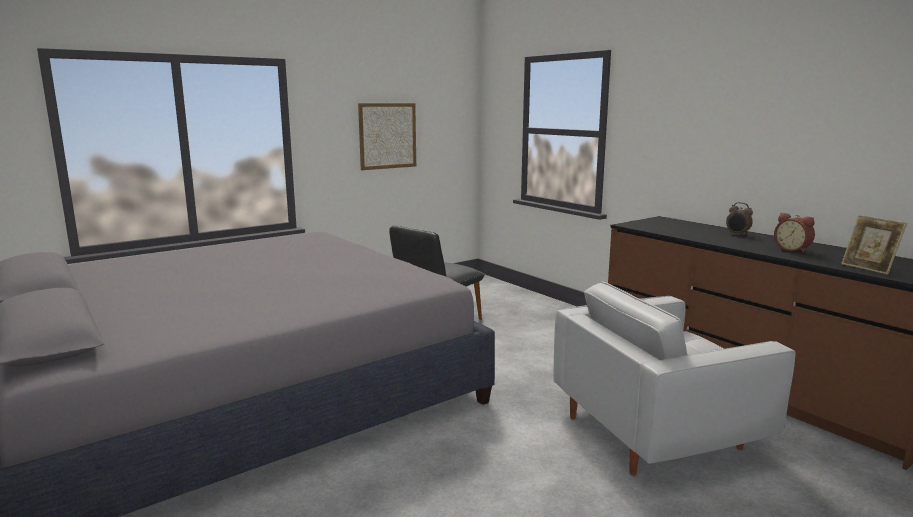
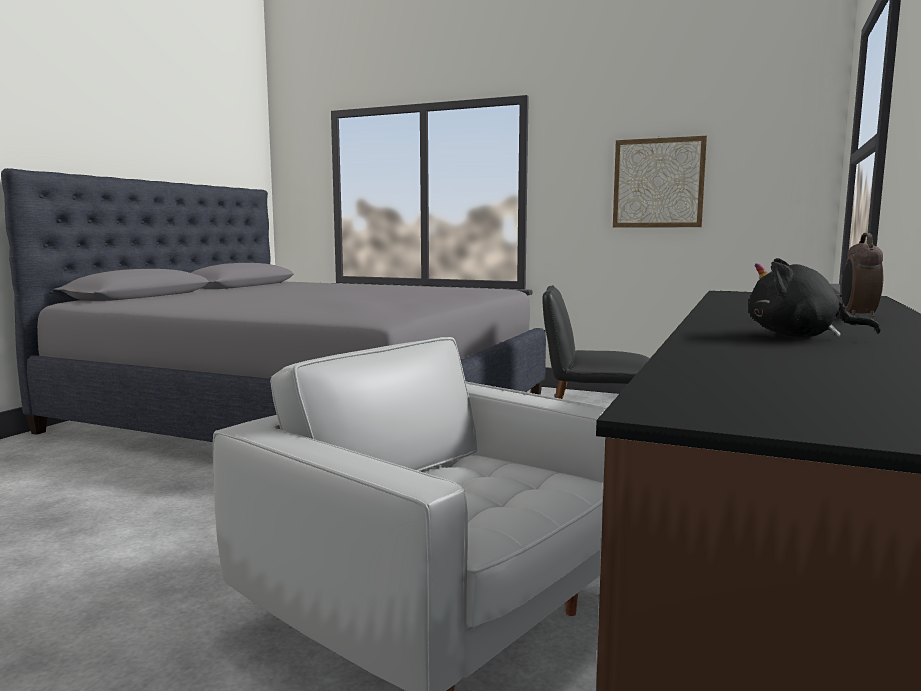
camera: 60 degrees right, 5 degrees down
alarm clock [774,213,815,253] -> black plush toy [748,258,881,337]
picture frame [841,215,907,275] -> none

